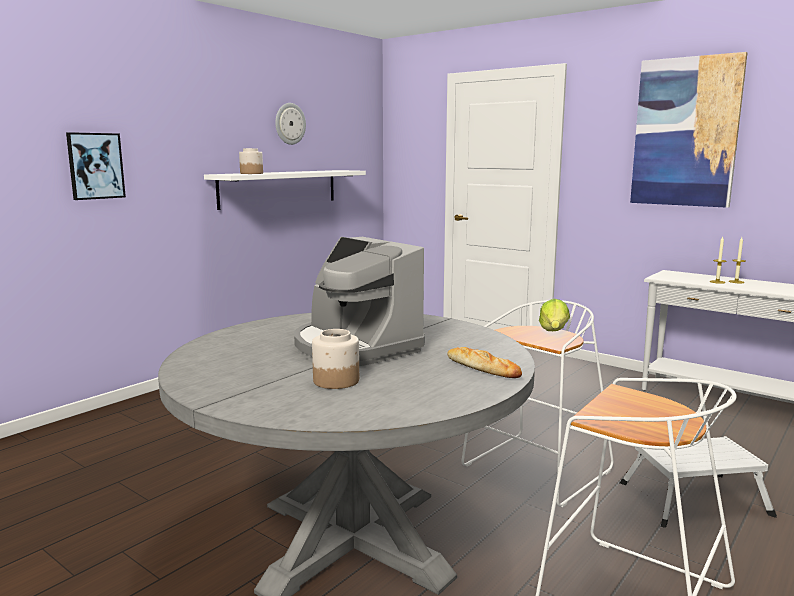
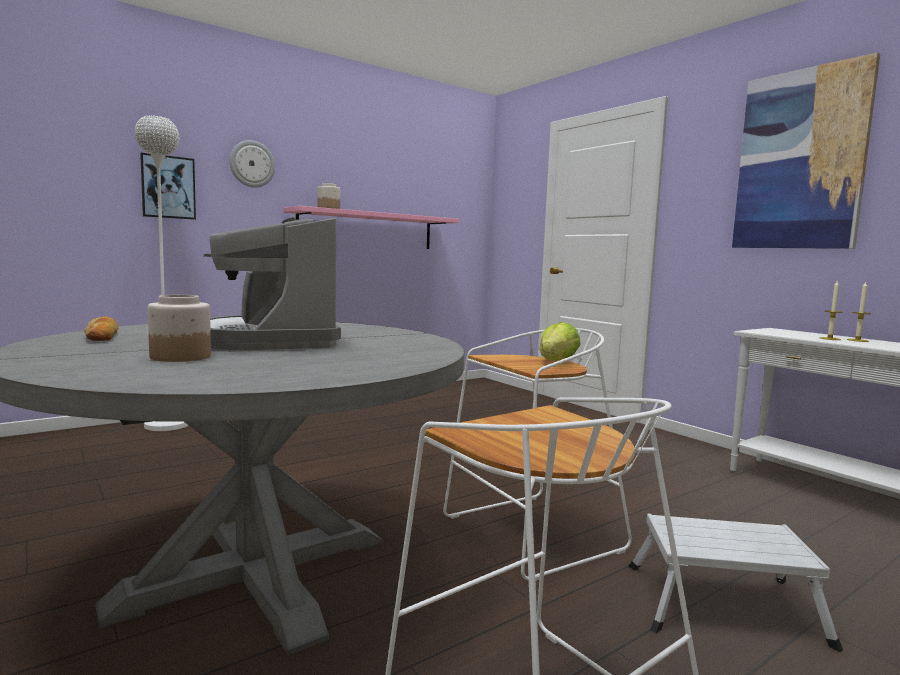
camera: 15 degrees right, 5 degrees down
white shelf [204,170,366,210] -> pink shelf [283,206,459,249]
wall clock [275,103,306,145] -> wall clock moved to [230,140,275,188]
bread [447,347,522,378] -> bread moved to [84,316,118,341]
none -> white floor lamp [135,115,189,431]

